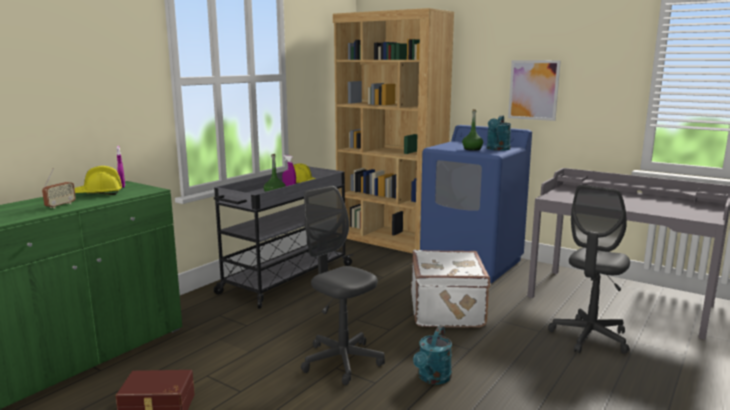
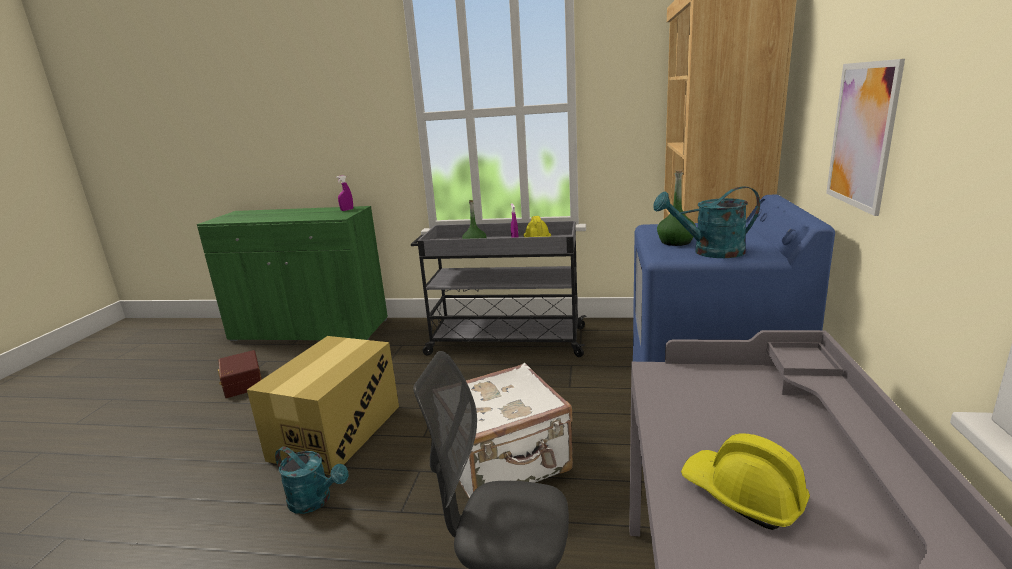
camera: 65 degrees right, 5 degrees up
radio [42,168,76,209] -> none
yellow hard hat [74,166,122,195] -> yellow hard hat moved to [681,434,810,530]
grey office chair [301,186,385,385] -> cardboard box [247,336,399,475]
turquoise watering can [413,326,452,384] -> turquoise watering can turned 150 degrees counterclockwise [275,447,349,514]

